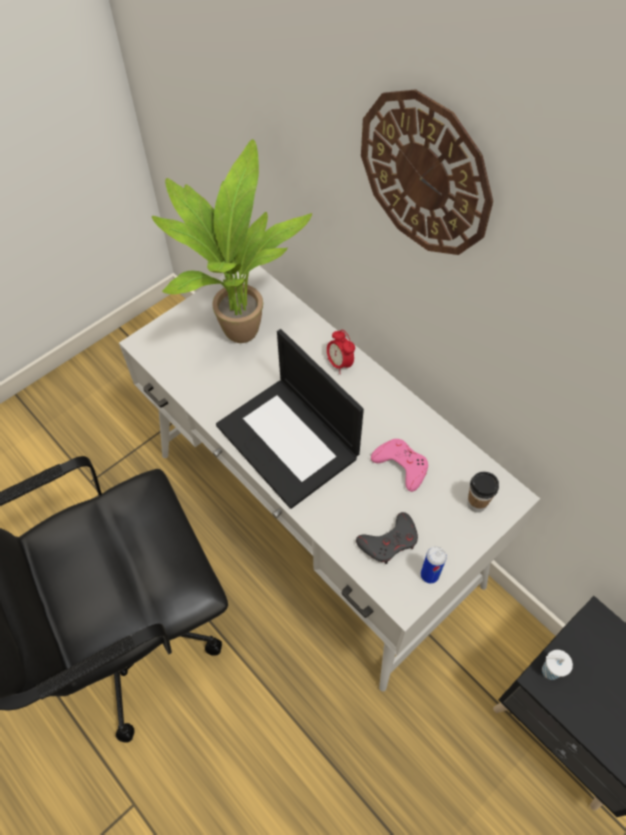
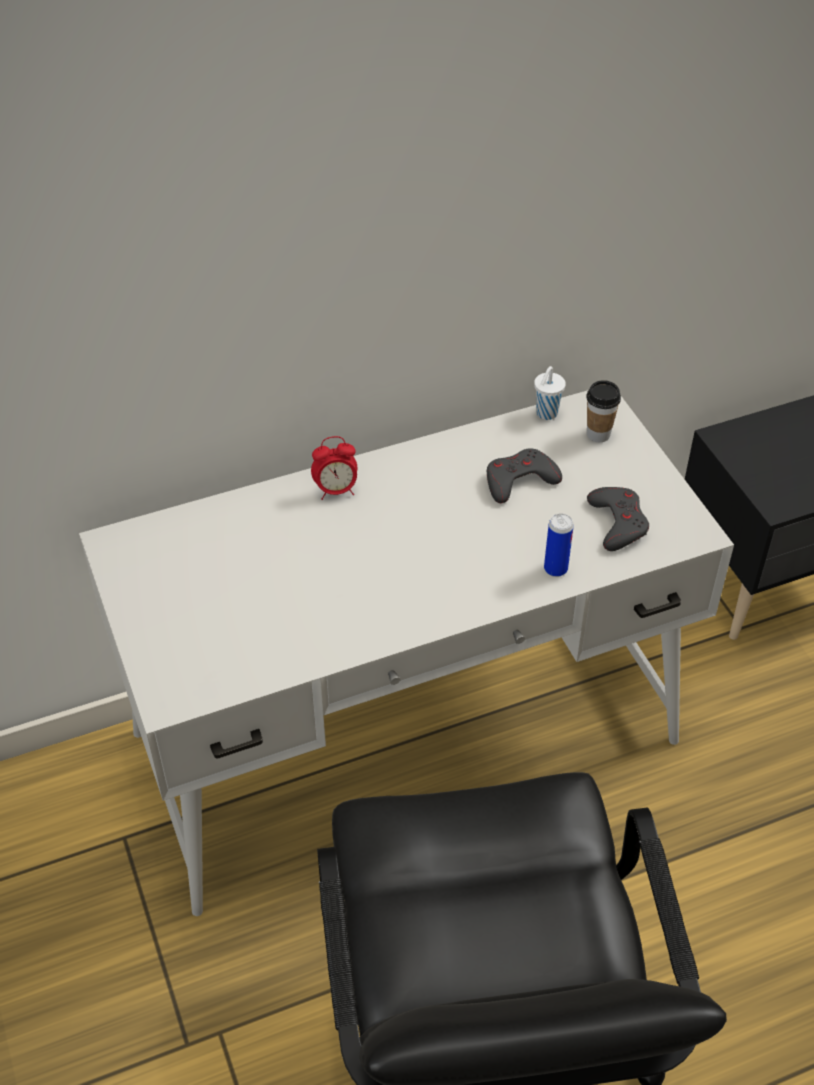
camera: 70 degrees left, 10 degrees down
potted plant [152,139,312,343] -> none
laptop [216,329,364,509] -> none
wall clock [361,89,493,255] -> none
pink game controller [371,439,428,492] -> grey game controller [487,448,562,503]
can [421,546,447,583] -> can moved to [544,513,574,577]
white cup [542,650,573,680] -> white cup moved to [534,366,566,420]

